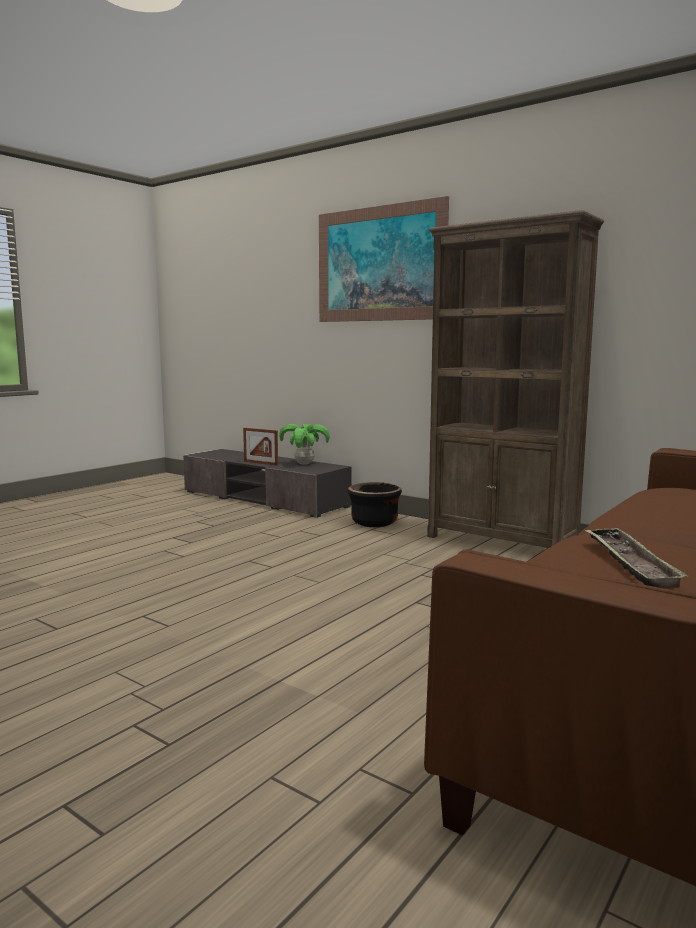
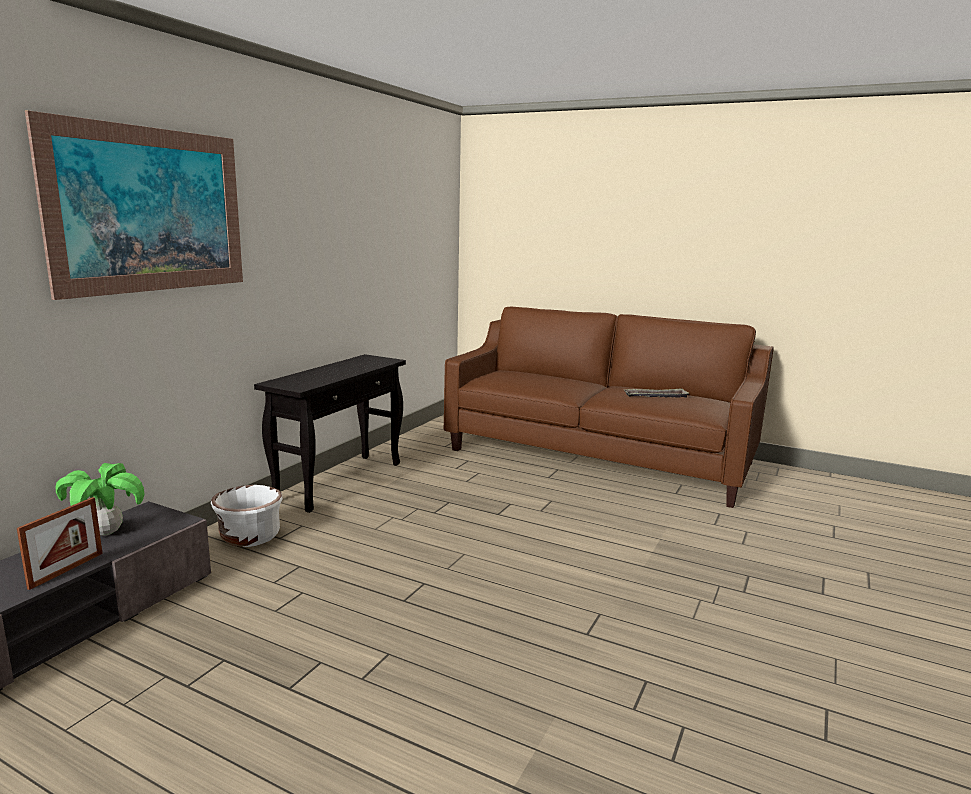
camera: 100 degrees left, 5 degrees up
black planter [348,482,402,527] -> white planter [211,485,282,547]
brown bookcase [427,210,604,548] -> black console table [254,354,406,513]

